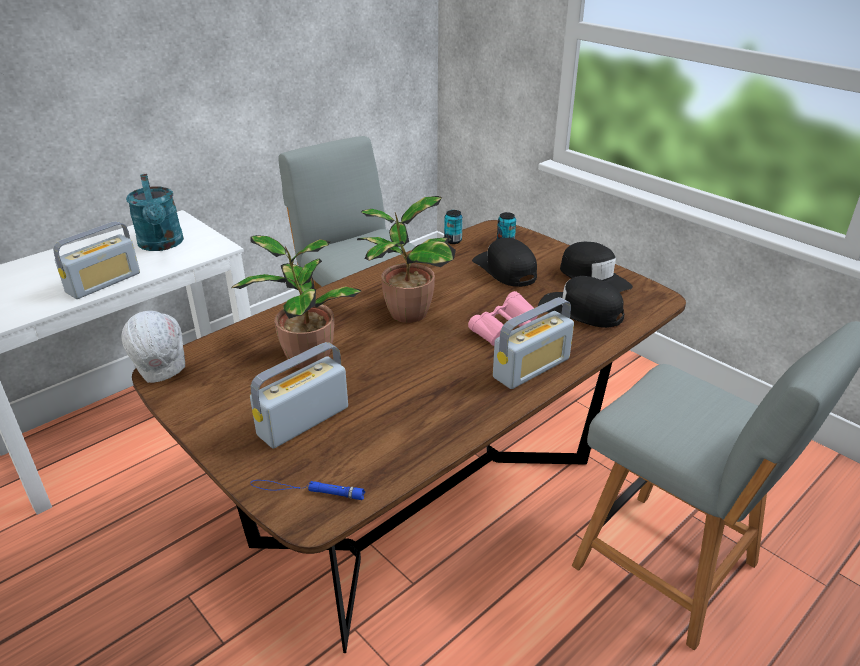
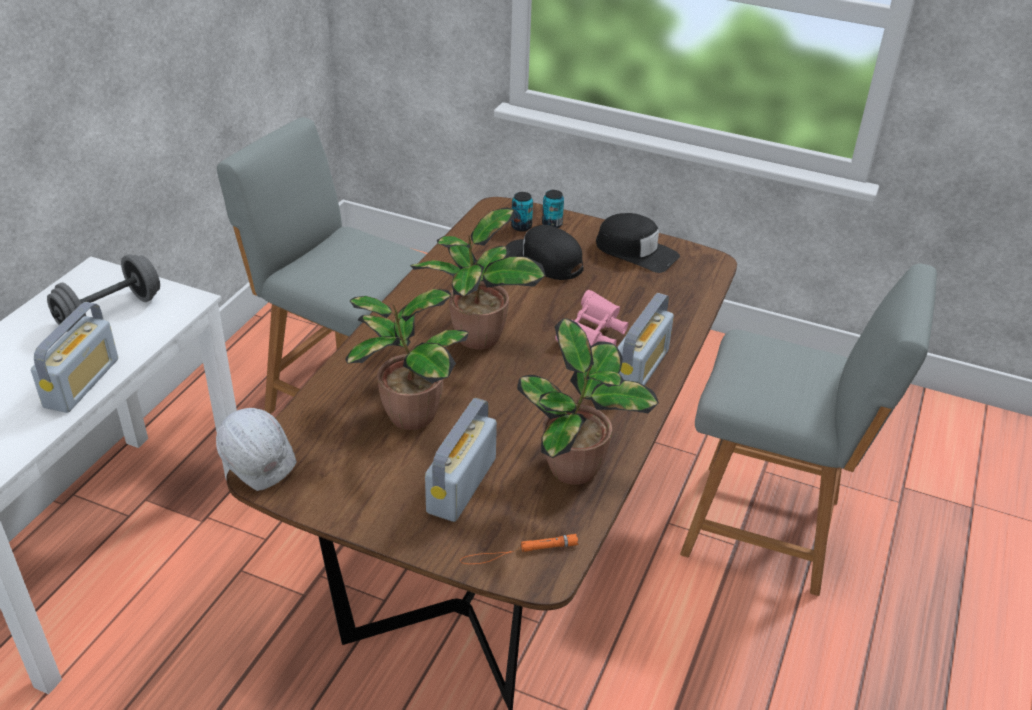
camera: 25 degrees left, 5 degrees up
turquoise watering can [126,174,184,251] -> grey dumbbell [47,254,160,332]
blue flashlight [251,480,365,500] -> orange flashlight [460,534,578,564]
can [444,210,463,244] -> can moved to [542,190,564,228]
black cap [538,276,624,328] -> none
none -> potted plant [517,318,659,484]

